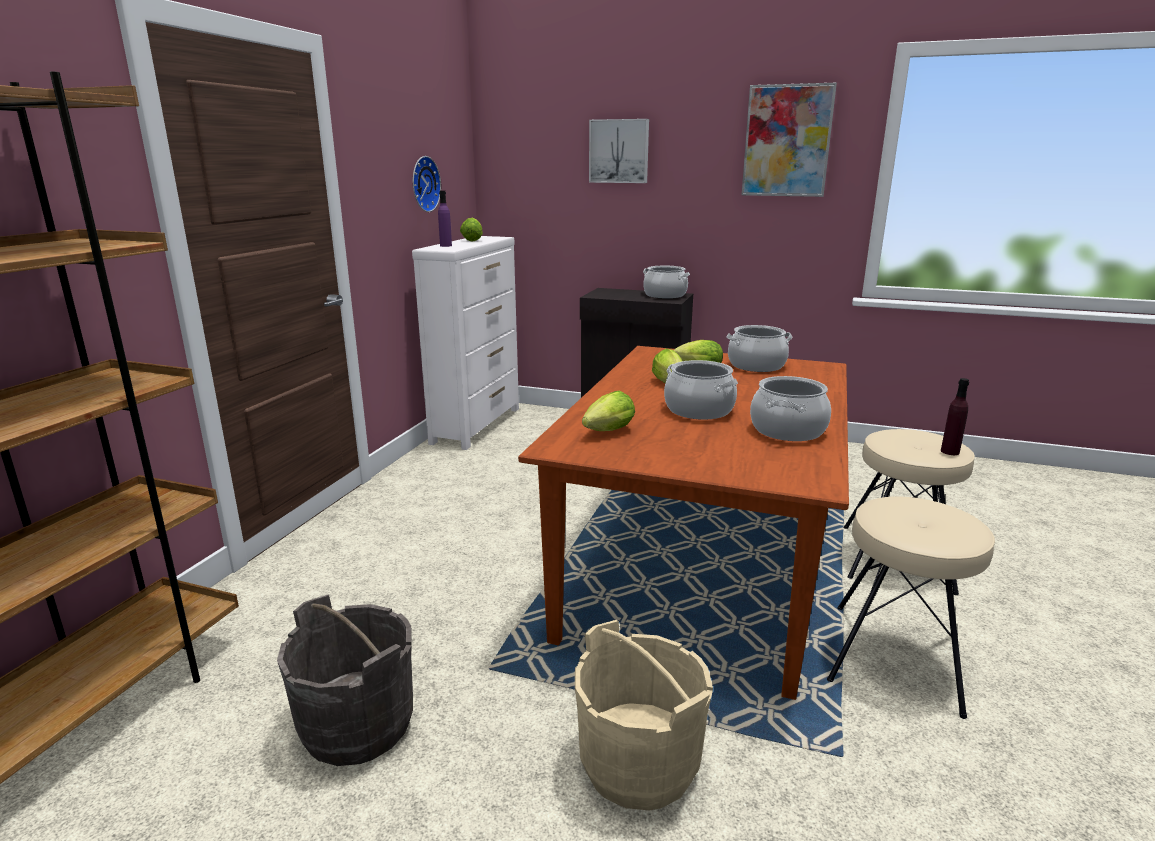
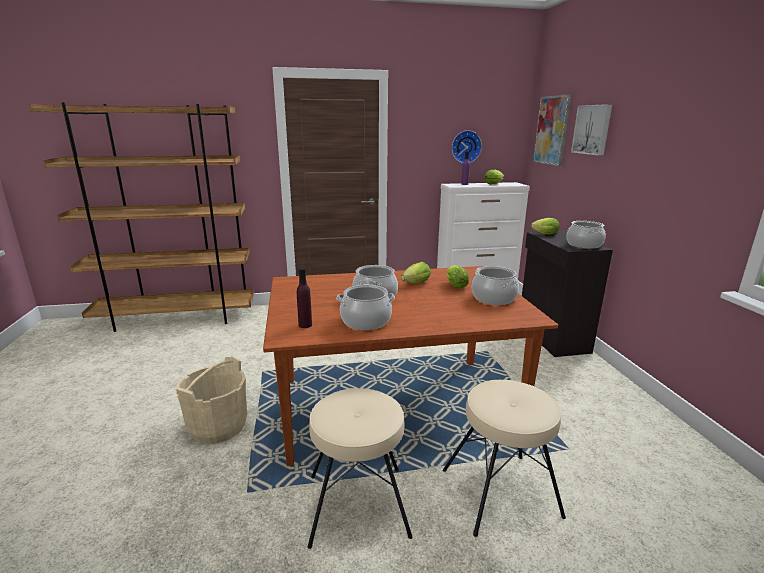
camera: 60 degrees right, 0 degrees up
grey bucket [277,595,413,766] -> none
lettuce [582,391,635,431] -> lettuce moved to [531,218,559,235]
picture [742,83,837,197] -> picture moved to [533,94,571,166]
purple bottle [941,378,969,455] -> purple bottle moved to [297,268,312,328]

